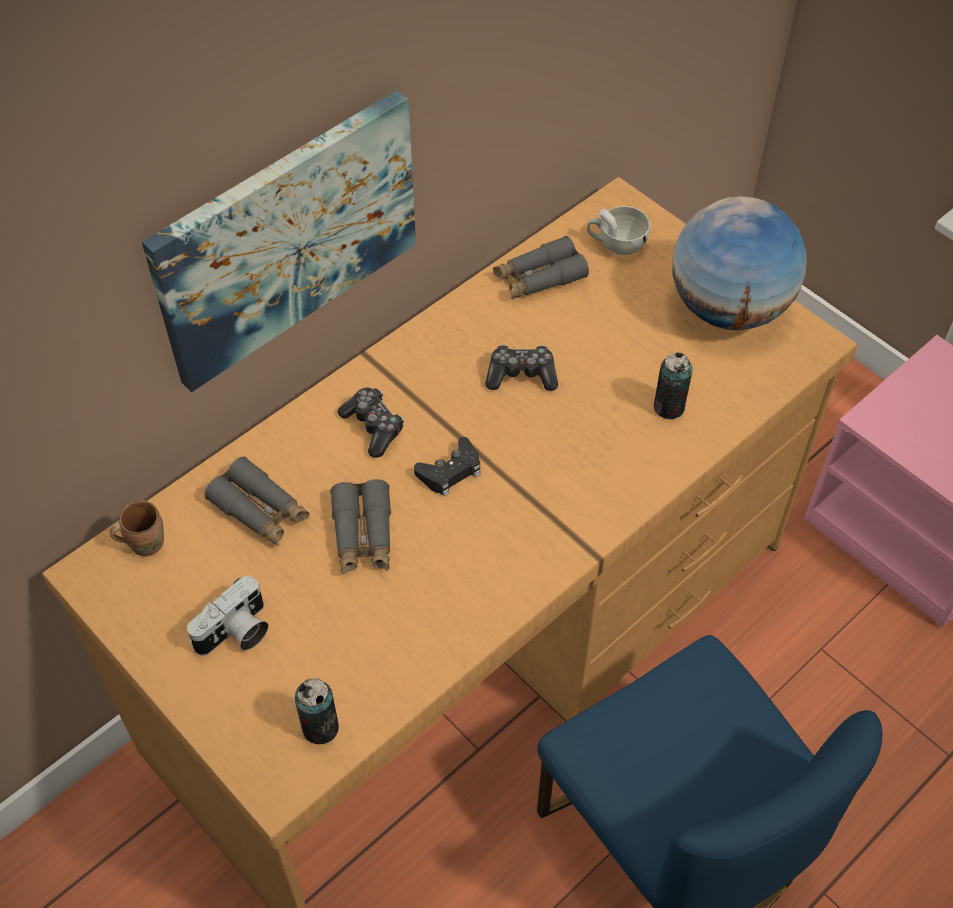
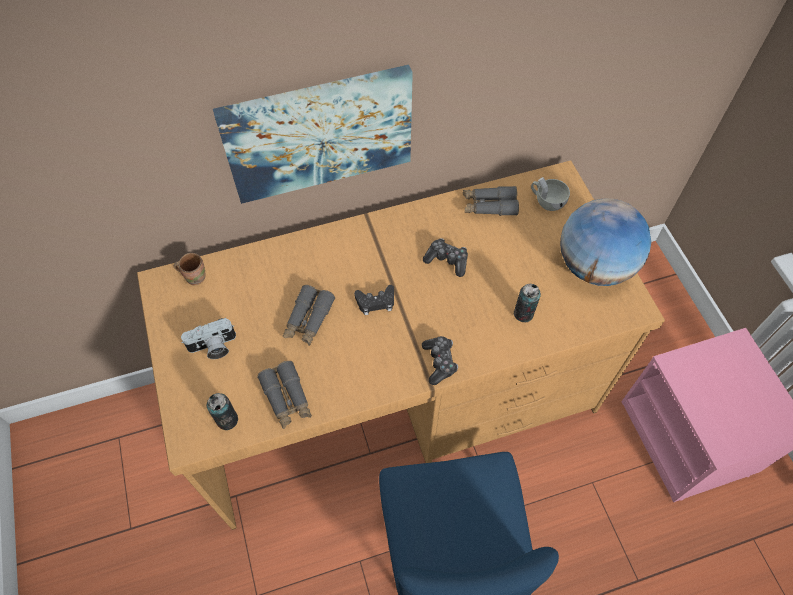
camera: 25 degrees right, 5 degrees up
grey binoculars [204,457,310,546] -> grey binoculars moved to [257,361,312,429]
game controller [338,388,404,458] -> game controller moved to [422,336,458,385]

